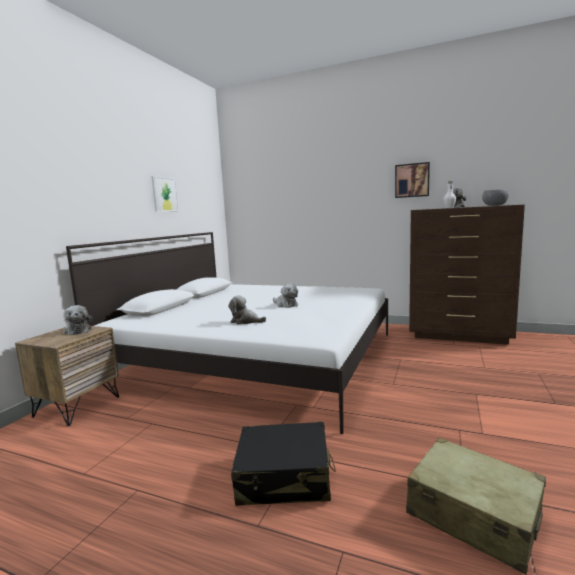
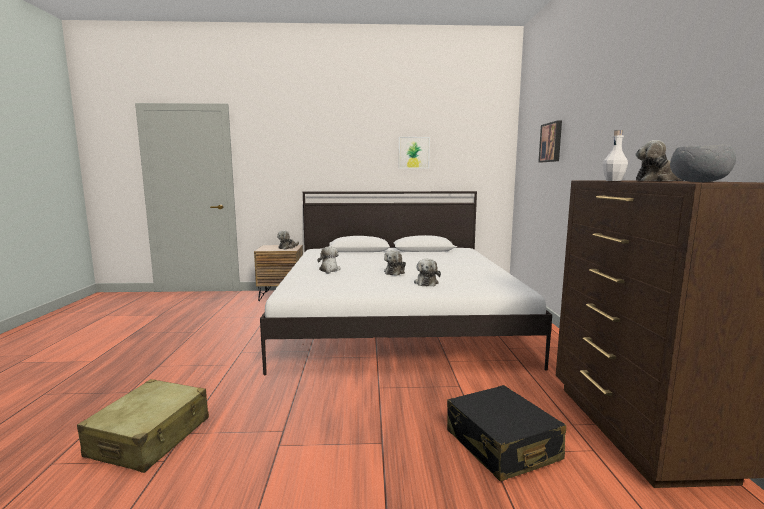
camera: 65 degrees right, 0 degrees up
black suitcase [231,422,336,506] -> black suitcase moved to [447,385,566,481]
picture [395,162,430,198] -> picture moved to [538,120,562,162]
none -> plush toy [414,259,441,286]

